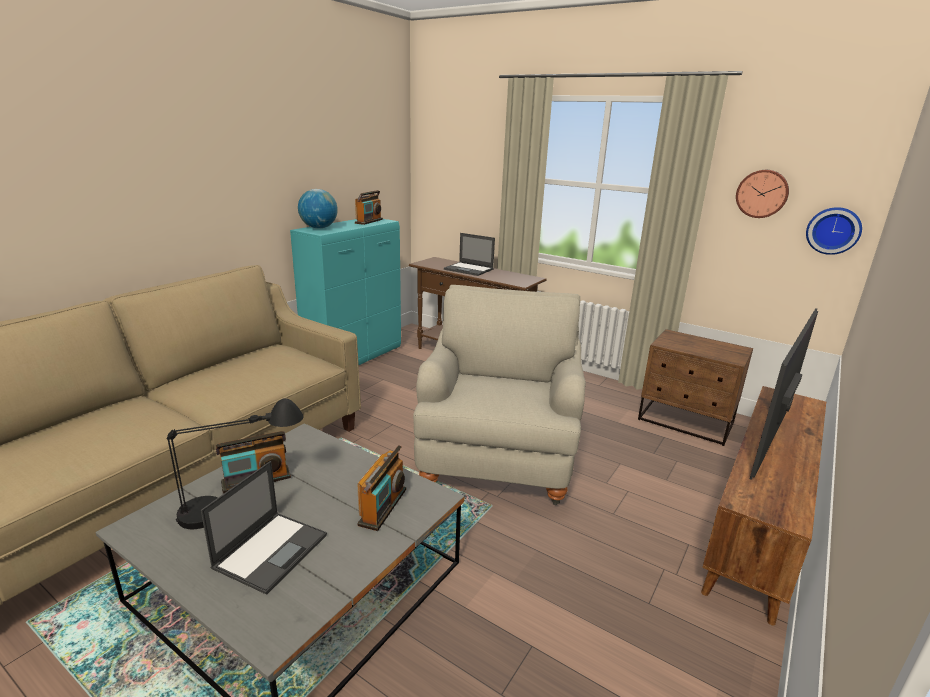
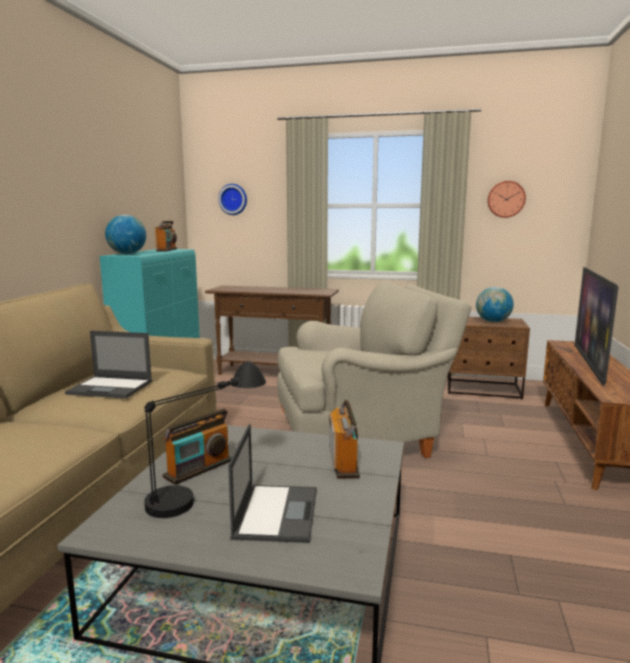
camera: 20 degrees left, 10 degrees down
beige armchair [413,285,586,505] -> beige armchair turned 90 degrees clockwise [277,280,471,458]
laptop [444,233,495,276] -> laptop moved to [65,331,152,398]
wall clock [806,207,862,255] -> wall clock moved to [218,184,247,215]
none -> globe [476,287,514,322]

